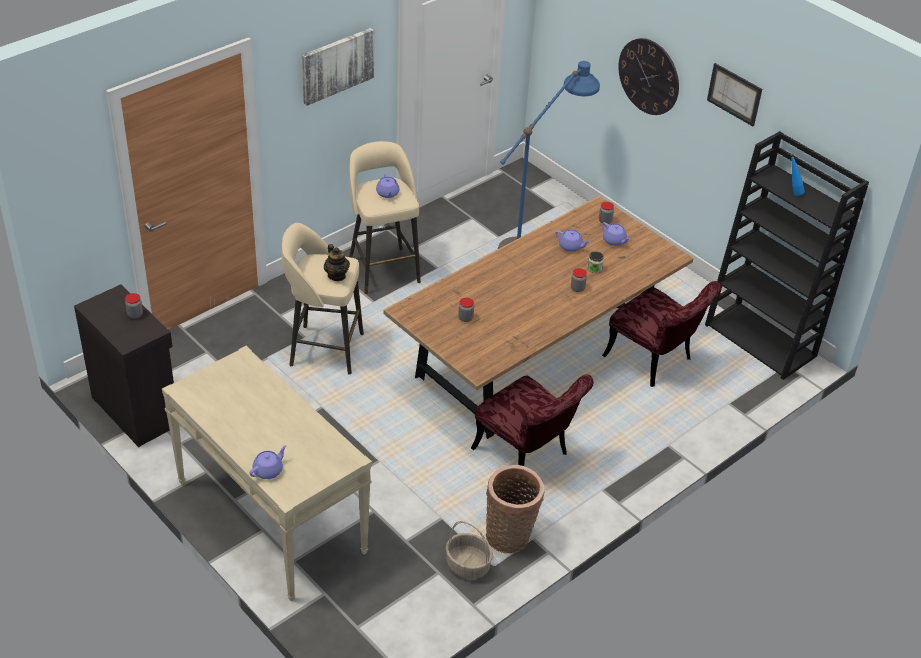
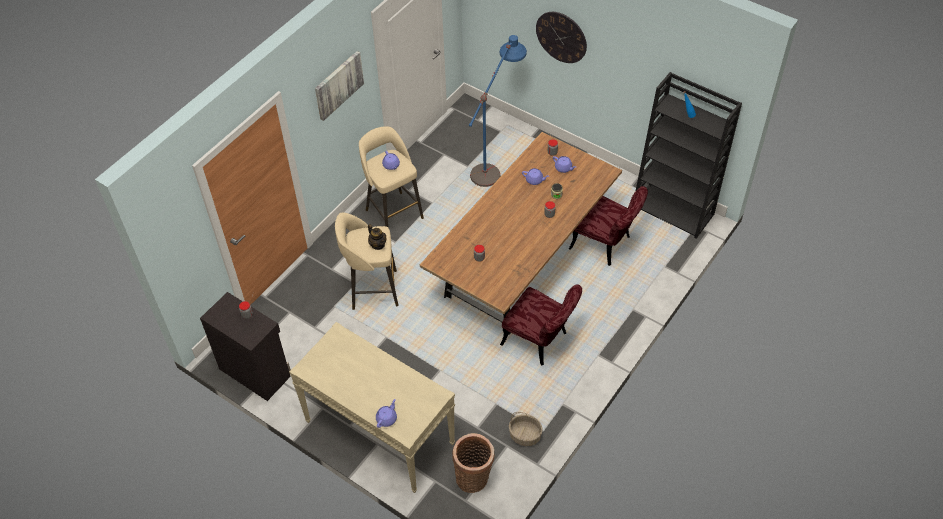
camera: 10 degrees left, 10 degrees up
basket [486,465,545,553] -> basket moved to [452,433,495,493]
picture [707,63,762,126] -> none

